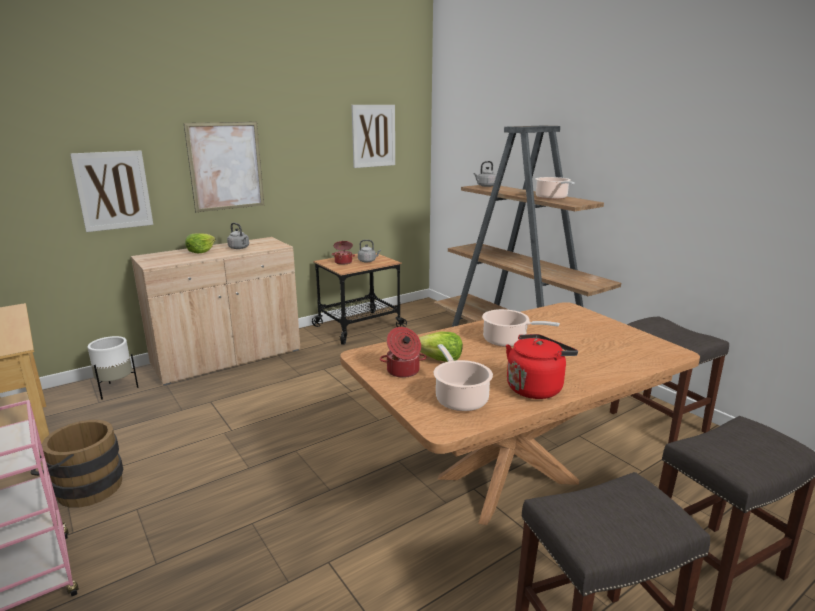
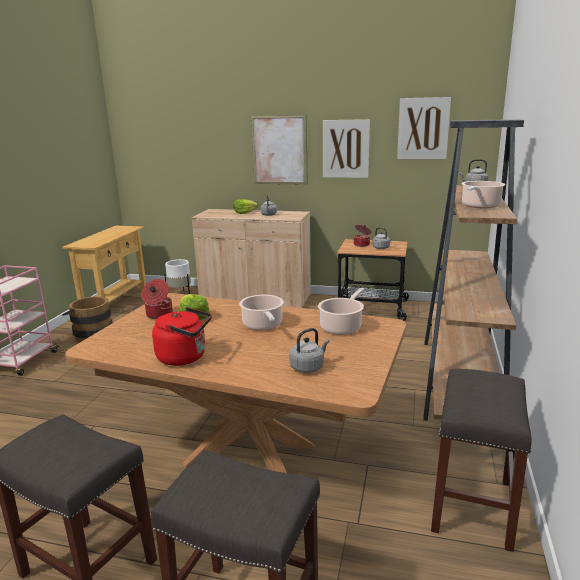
camera: 50 degrees right, 0 degrees up
picture [70,150,153,232] -> picture moved to [323,119,370,178]
cooking pot [434,344,493,411] -> cooking pot moved to [318,288,364,335]
none -> grey kettle [289,328,329,373]

